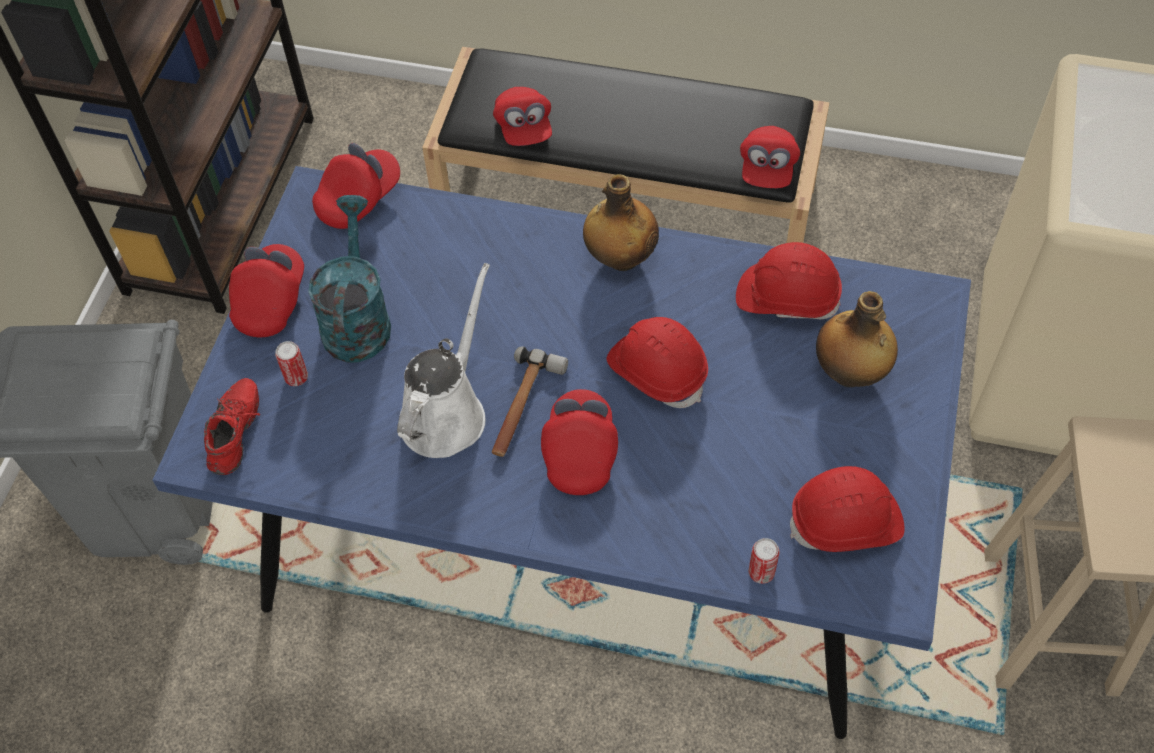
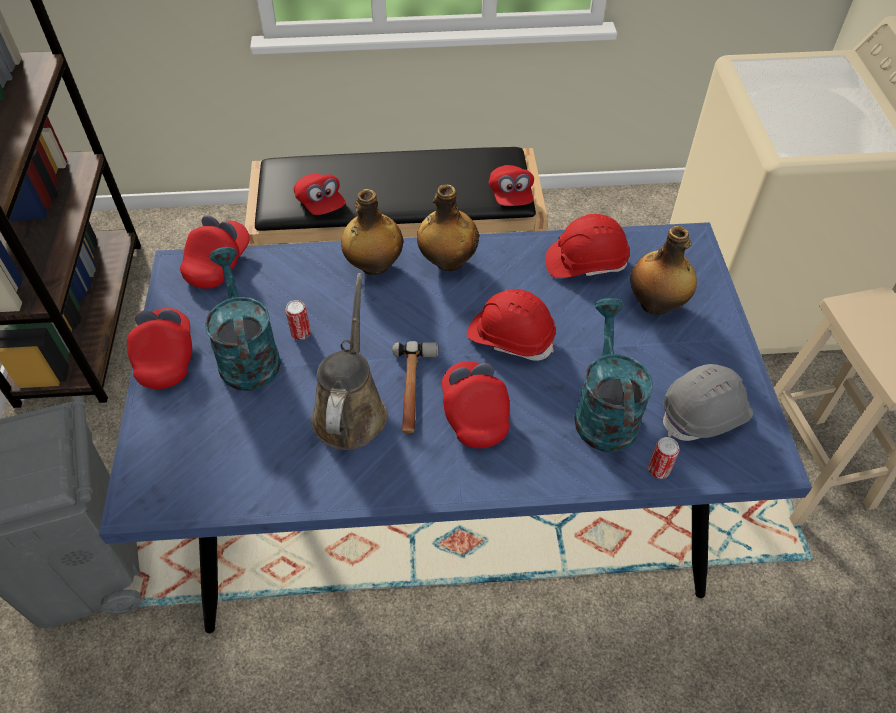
camera: 20 degrees left, 5 degrees down
red shoe [204,378,260,475] -> none
can [275,341,308,386] -> can moved to [285,300,311,340]
white watering can [397,263,490,458] -> brown watering can [311,273,387,450]
red hard hat [790,466,905,552] -> grey hard hat [663,364,753,441]
none -> bottle [341,189,403,275]
none -> turquoise watering can [574,298,653,453]

